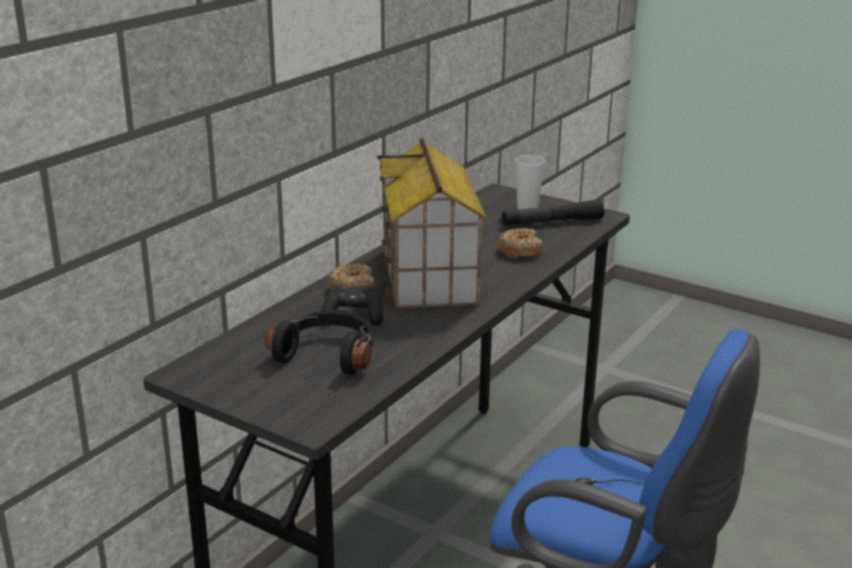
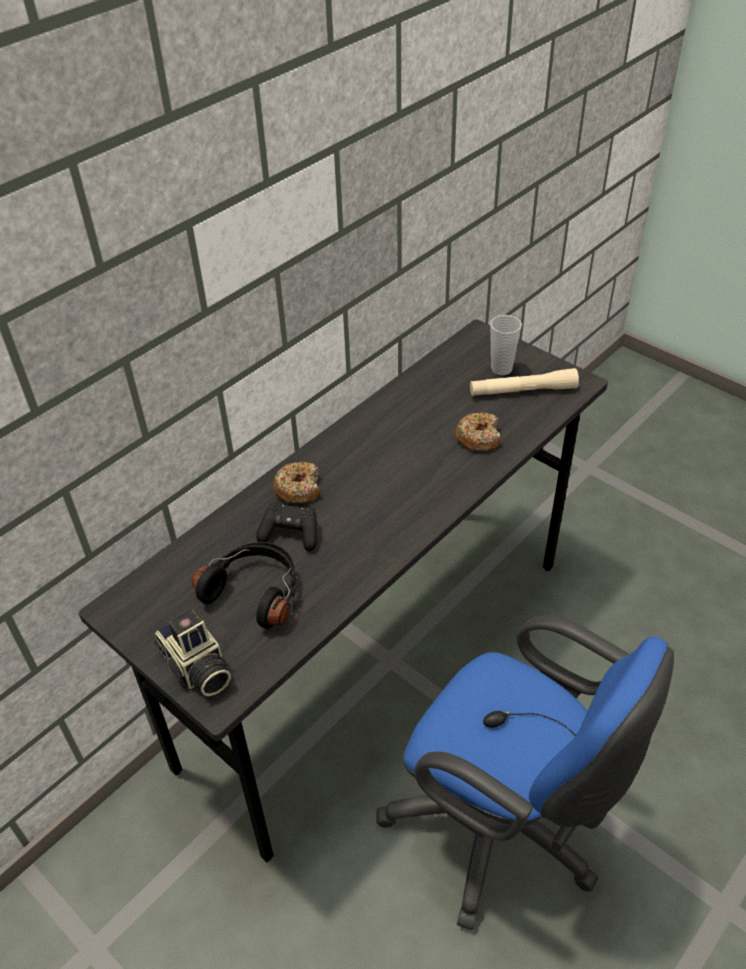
camera: 10 degrees right, 20 degrees up
toy house [377,138,486,309] -> none
black flashlight [502,200,604,226] -> beige flashlight [470,368,579,396]
none -> camera [154,609,231,696]

